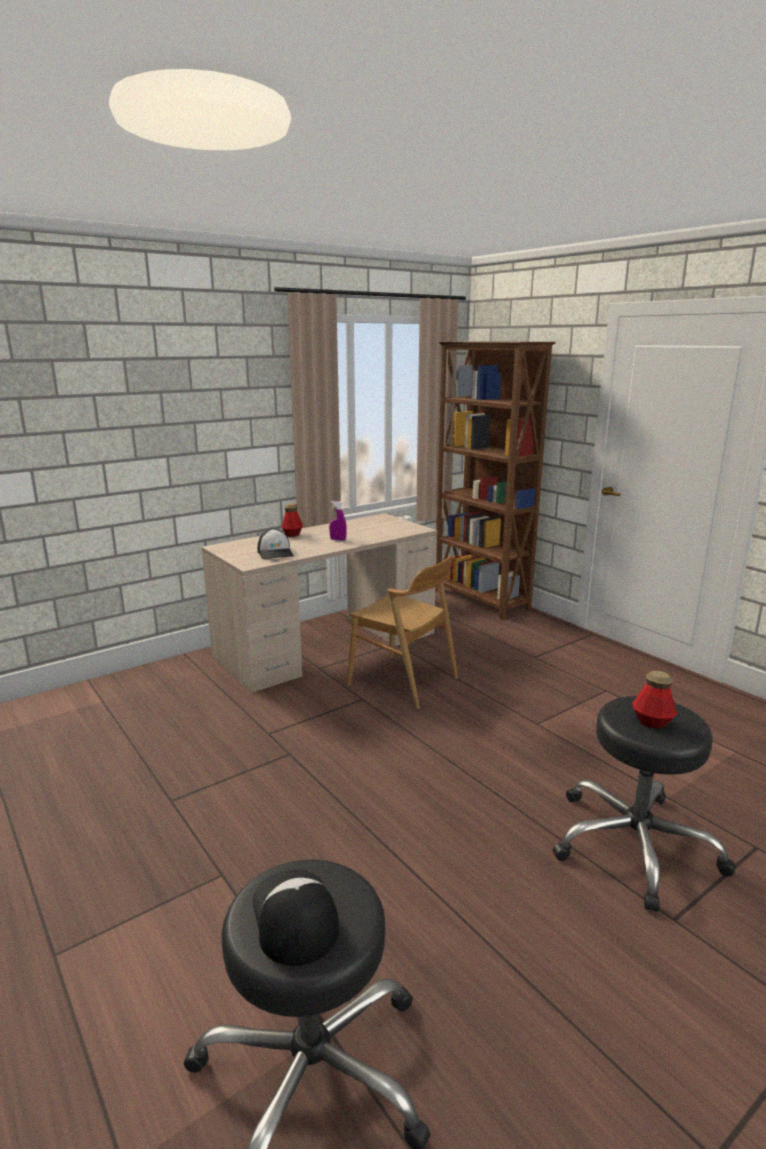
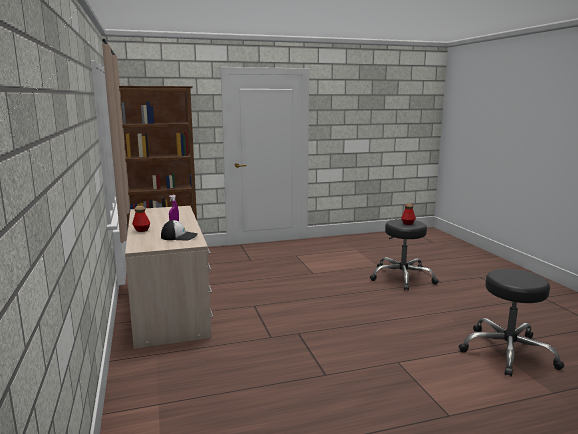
camera: 70 degrees left, 5 degrees down
cap [253,870,339,966] -> none
brown chair [347,555,458,709] -> none

